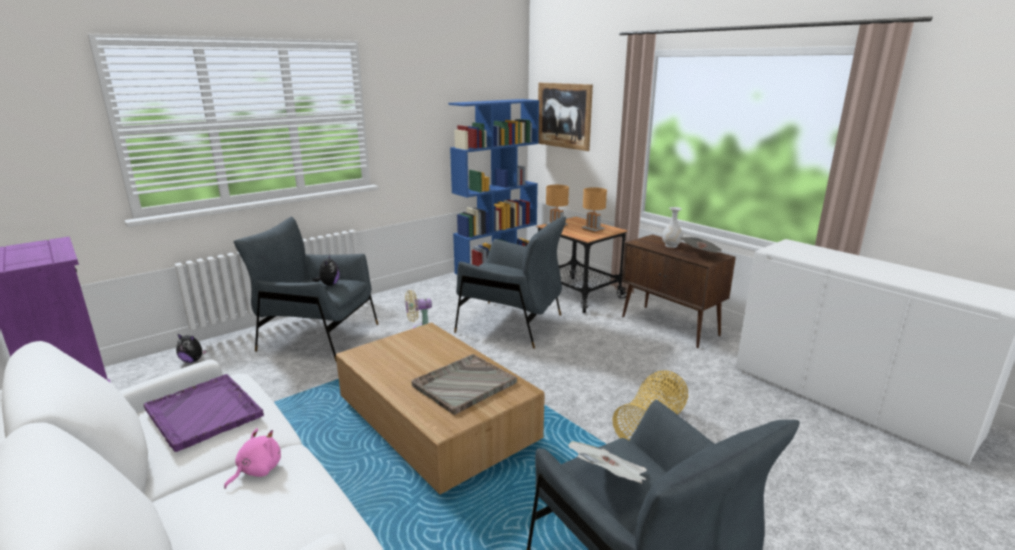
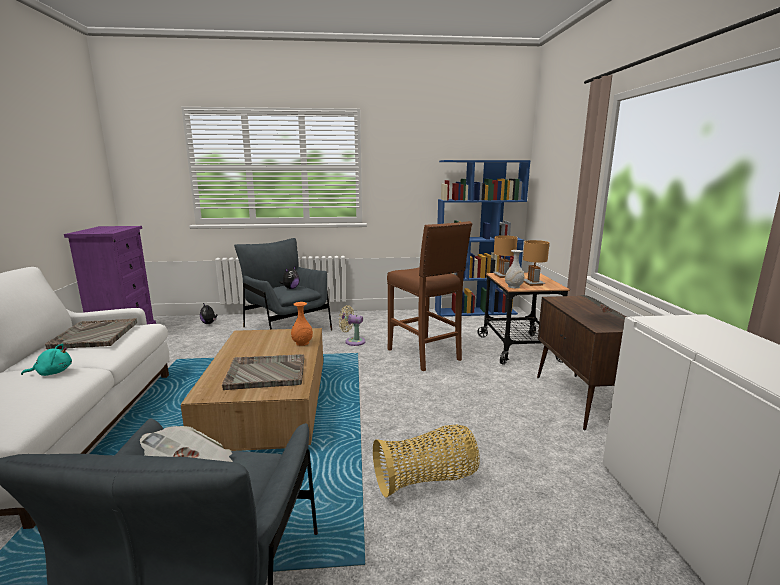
camera: 35 degrees right, 5 degrees down
purple tray [143,374,264,452] -> grey tray [45,318,137,350]
pink plush toy [224,428,281,489] -> turquoise plush toy [21,344,72,376]
grey armchair [454,217,566,349] -> brown stool [387,221,472,371]
picture [538,83,593,151] -> none
white vase [662,207,683,248] -> white vase moved to [505,250,524,288]
none -> orange vase [291,302,313,346]

